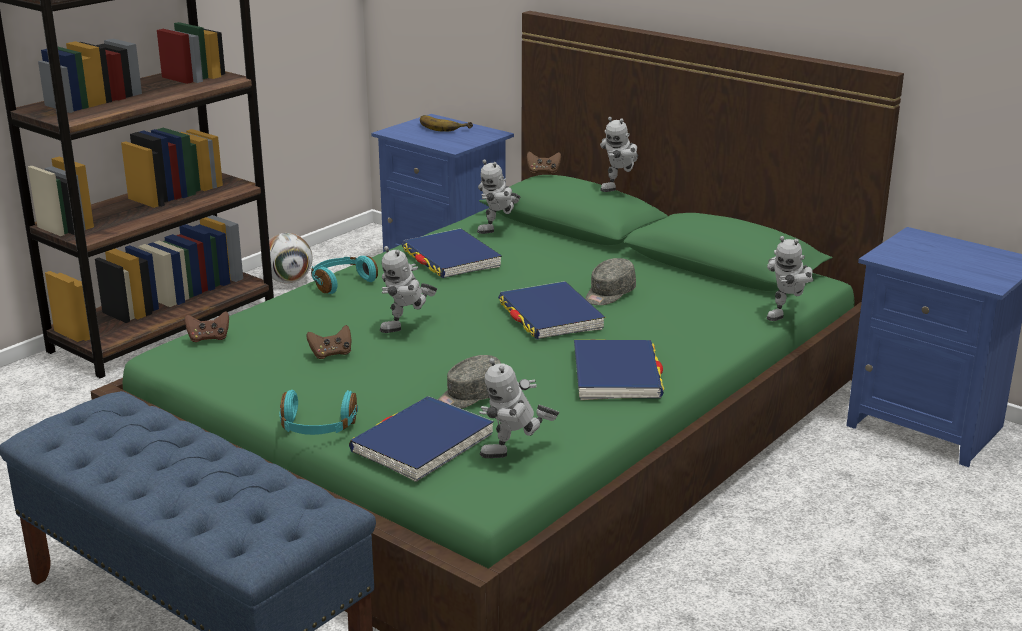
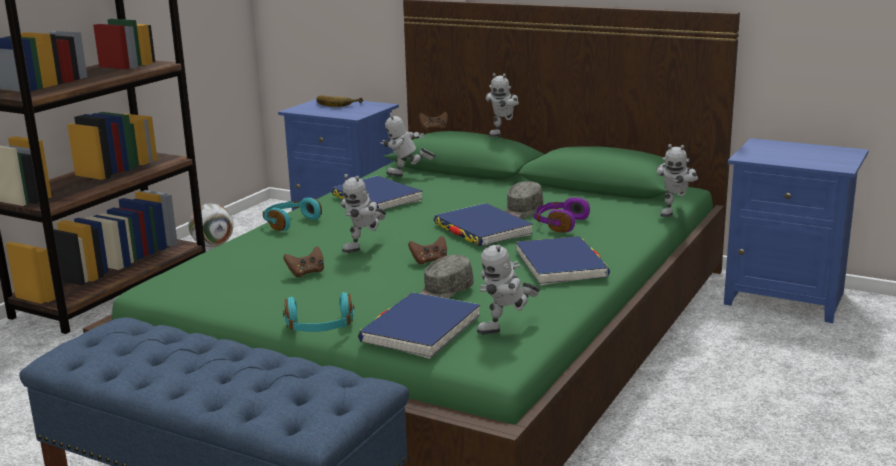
camera: 10 degrees left, 5 degrees down
brown game controller [185,311,229,342] -> brown game controller moved to [408,236,447,264]
toy robot [477,159,520,234] -> toy robot turned 60 degrees clockwise [380,112,436,177]
none -> purple headphones [533,197,590,232]

